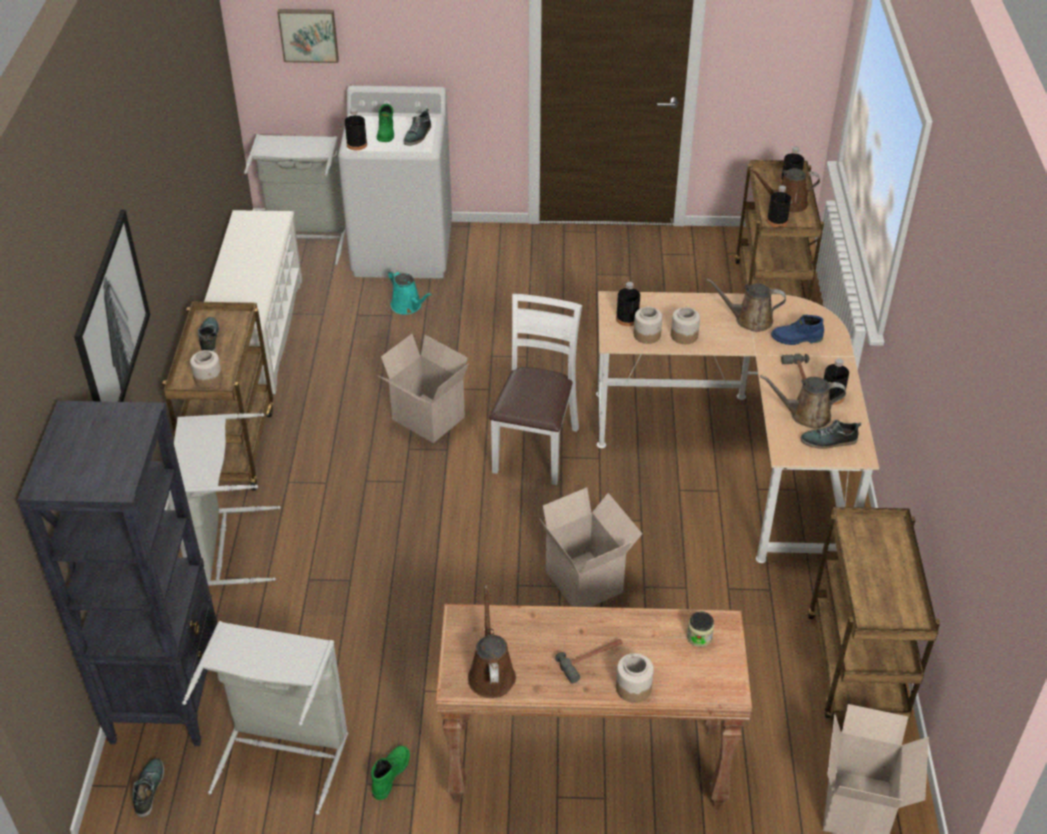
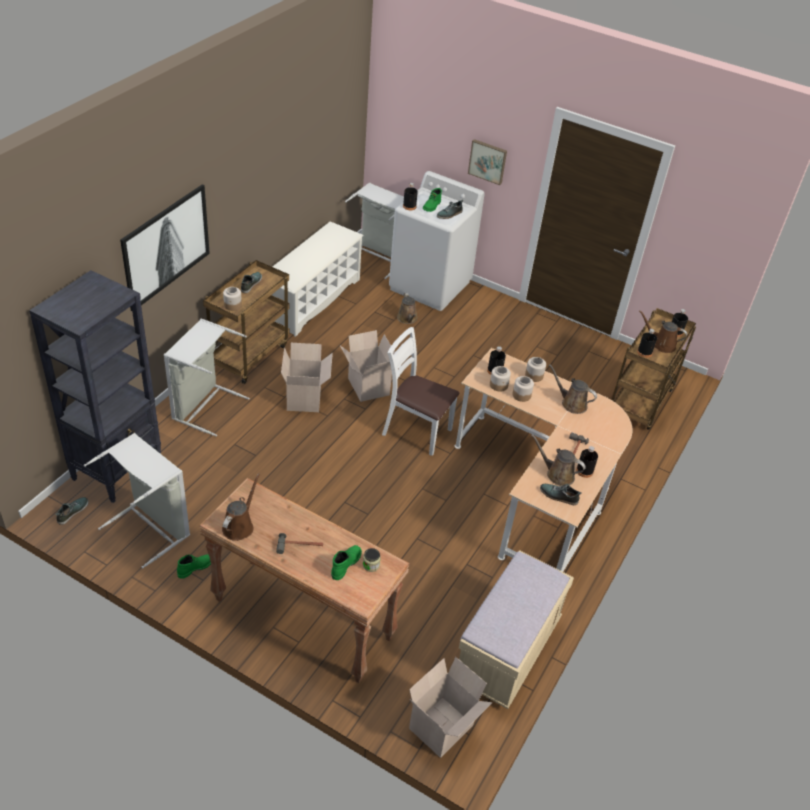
camera: 25 degrees right, 0 degrees up
picture [277,9,339,63] -> picture moved to [468,139,507,185]
turquoise watering can [388,269,432,315] -> brown watering can [397,293,418,324]
white chair [489,294,582,485] -> white chair turned 105 degrees counterclockwise [382,327,460,456]
cardboard box [539,487,642,607] -> cardboard box moved to [281,343,333,412]
jar [616,653,654,703] -> jar moved to [525,357,546,382]
blue boot [771,314,824,345] -> none
brown cart [808,507,940,721] -> beige bench [459,550,574,709]
none -> green boot [331,545,362,580]

